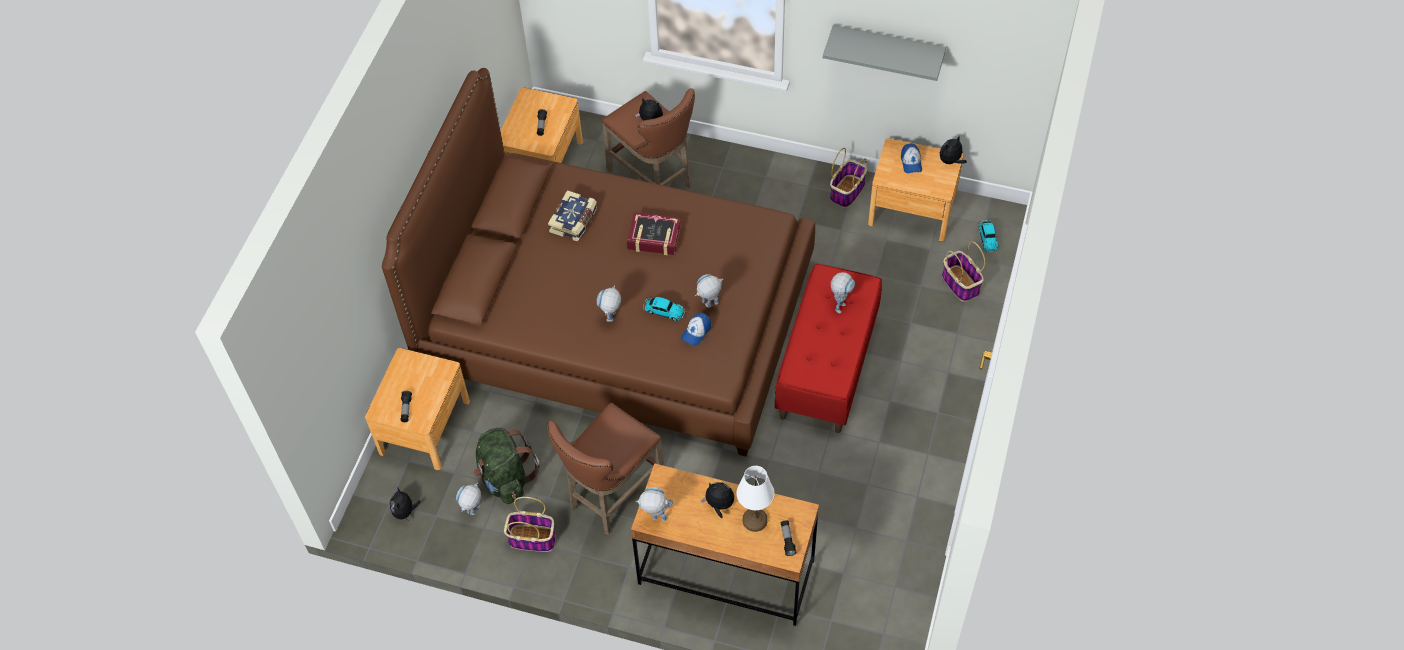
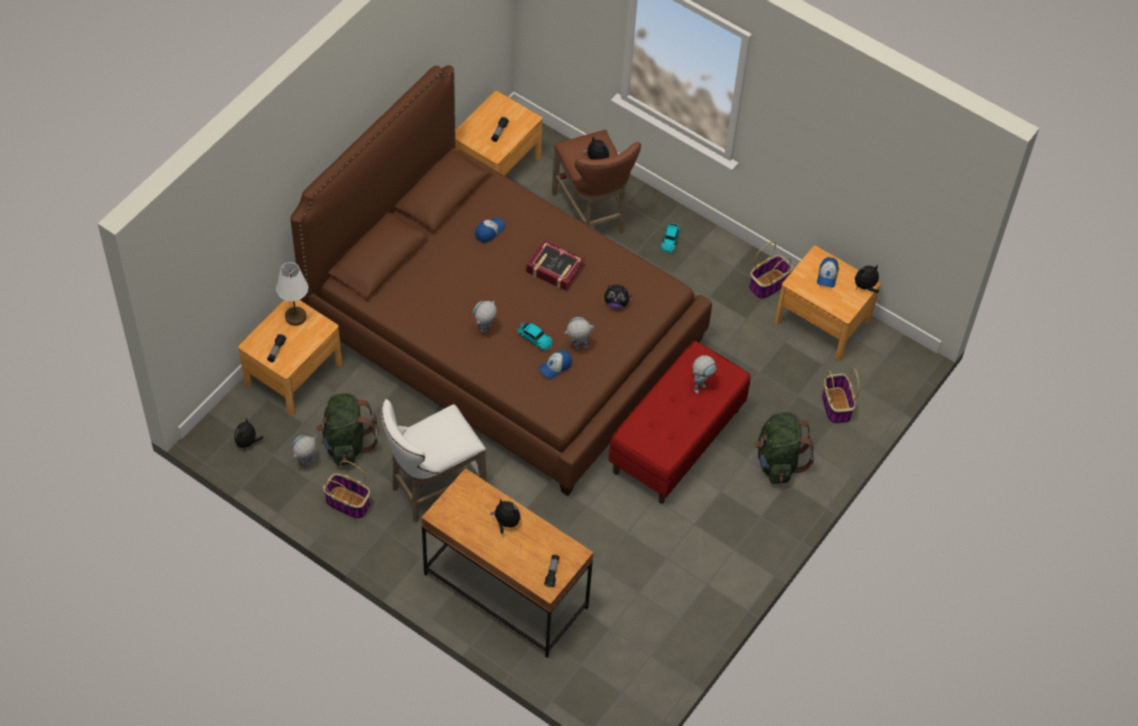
camera: 15 degrees right, 0 degrees up
brown stool [547,403,664,535] -> white stool [381,399,487,523]
book [548,190,597,241] -> cap [475,217,505,243]
toy robot [636,487,673,521] -> none
white table lamp [736,466,774,532] -> white table lamp moved to [276,262,308,326]
grey shelf [823,25,946,81] -> none
toy car [979,220,999,252] -> toy car moved to [661,222,681,254]
none -> plush toy [604,285,632,309]
none -> green backpack [754,412,815,484]

